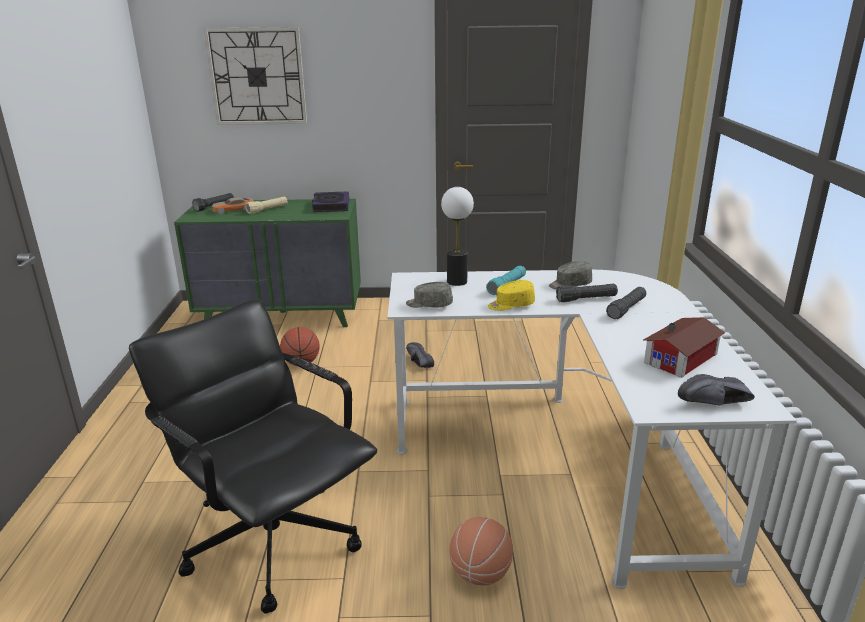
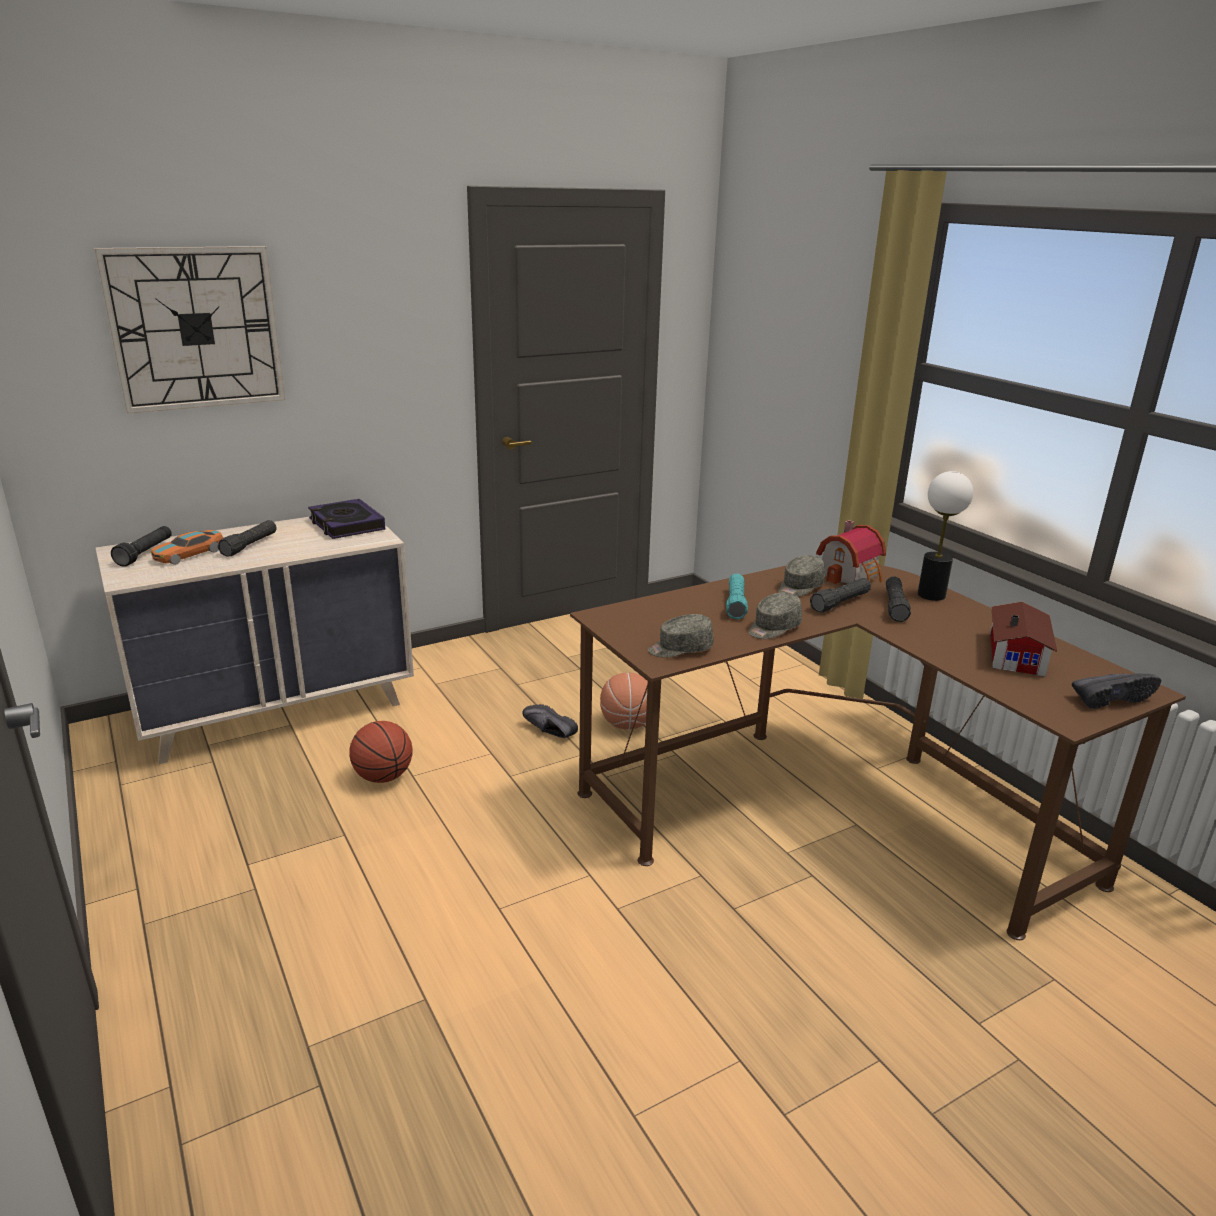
camera: 30 degrees left, 0 degrees up
black office chair [129,299,377,614] -> none
green dresser [174,199,361,327] -> beige dresser [96,517,414,764]
beige flashlight [245,197,288,214] -> black flashlight [218,520,277,557]
white desk [387,270,797,589] -> brown desk [570,565,1186,940]
table lamp [441,187,474,286] -> table lamp moved to [918,471,973,601]
basketball [450,517,513,585] -> basketball moved to [600,673,648,729]
yellow cap [488,280,535,311] -> grey cap [749,592,802,639]
black shoe [678,374,755,406] -> black shoe turned 150 degrees counterclockwise [1072,673,1161,709]
none -> toy house [816,520,886,584]

